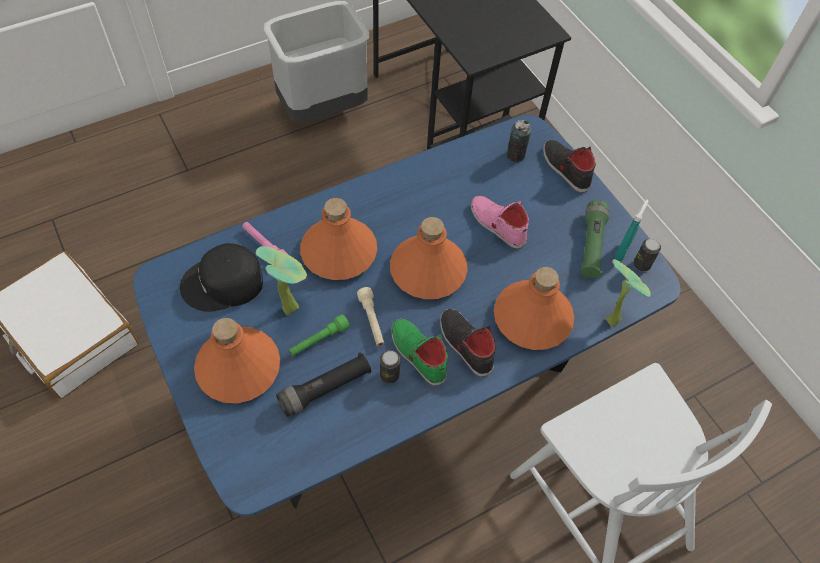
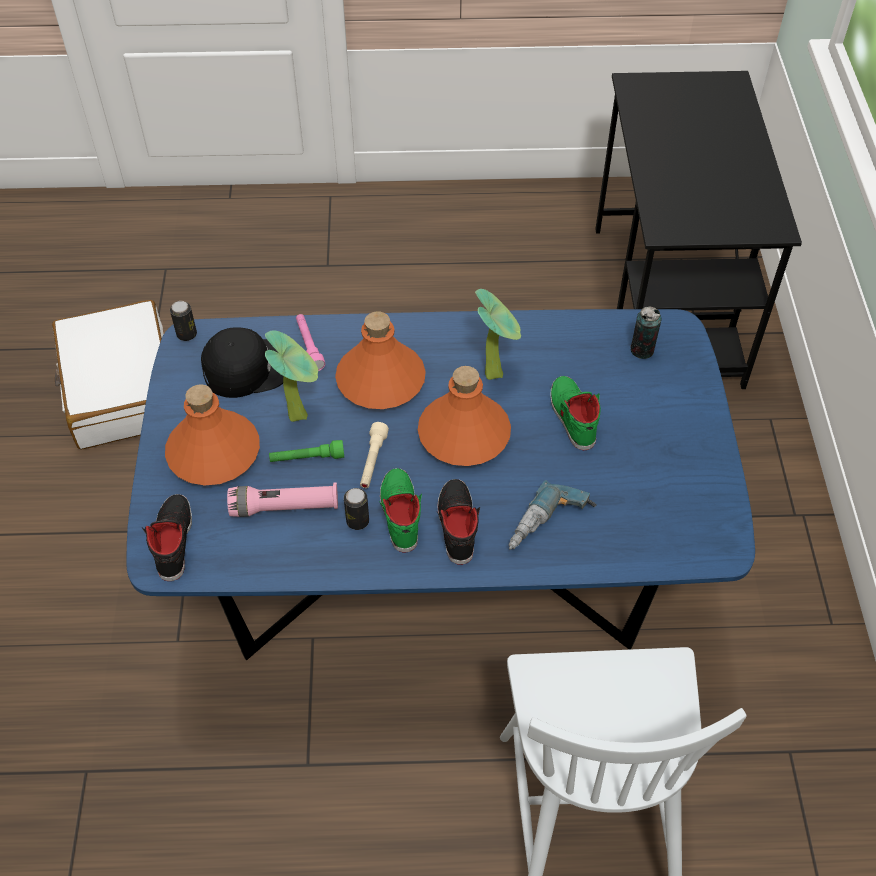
camera: 30 degrees right, 5 degrees down
black cap [180,243,263,312] -> black cap turned 150 degrees clockwise [201,327,283,398]
grey trash can [264,1,369,123] -> none
black flashlight [276,352,371,417] -> pink flashlight [227,482,338,517]
pink shoe [471,196,529,249] -> green shoe [550,376,601,451]
orange bottle [494,267,574,350] -> power drill [508,480,597,550]
black shoe [543,140,596,193] -> black shoe moved to [142,494,192,581]
green flashlight [580,200,609,278] -> none
potted plant [605,259,651,327] -> potted plant moved to [475,289,521,380]
turquoise spray bottle [614,200,648,261] -> none
can [633,239,661,271] -> can moved to [170,301,197,341]

